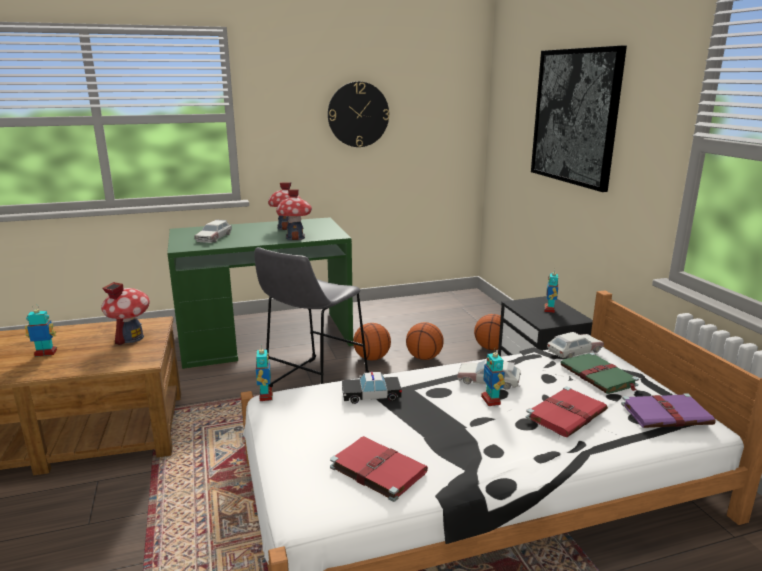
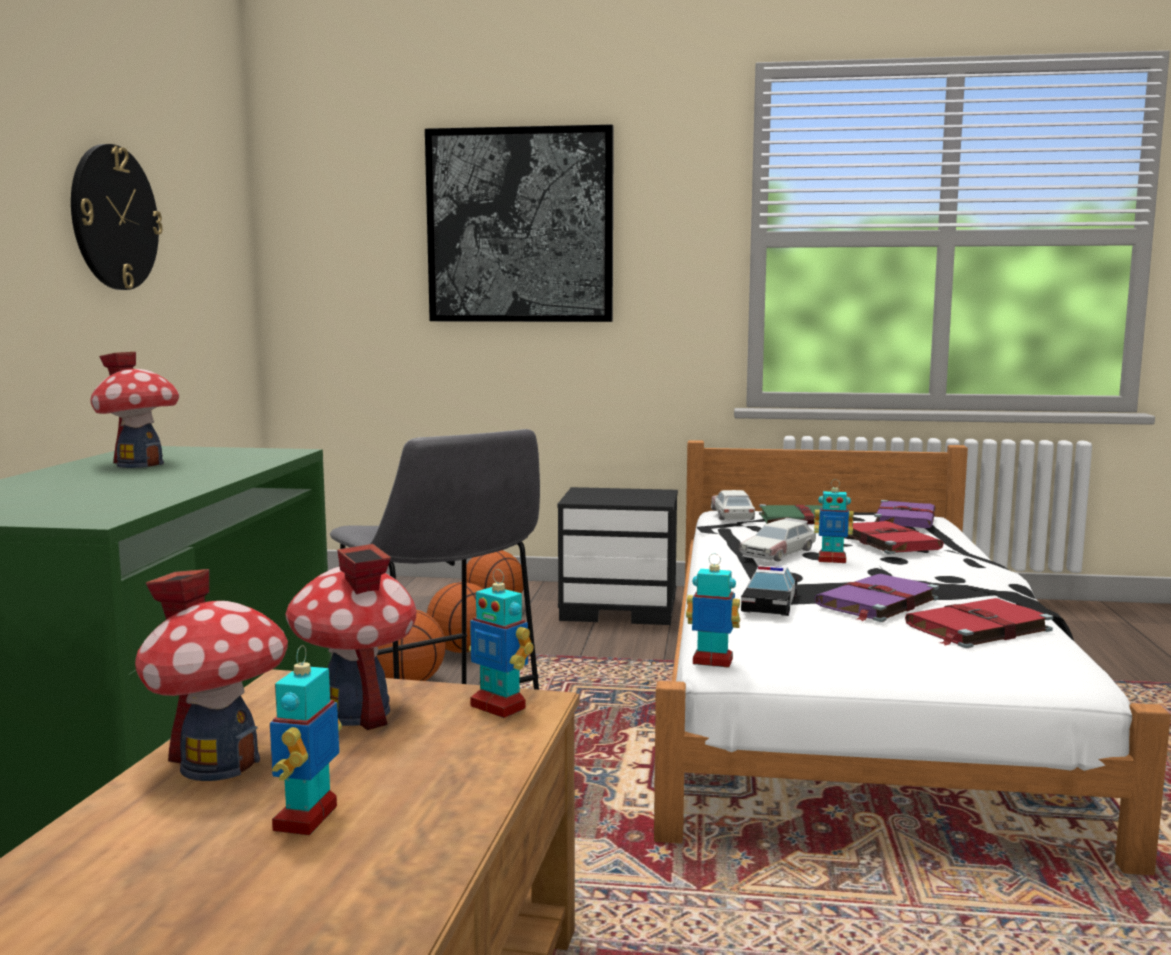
camera: 65 degrees left, 10 degrees down
toy car [194,220,232,243] -> none
toy house [276,189,312,240] -> toy house moved to [135,569,288,781]
toy robot [544,269,558,313] -> toy robot moved to [469,569,533,718]
none -> purple book [814,574,939,622]

